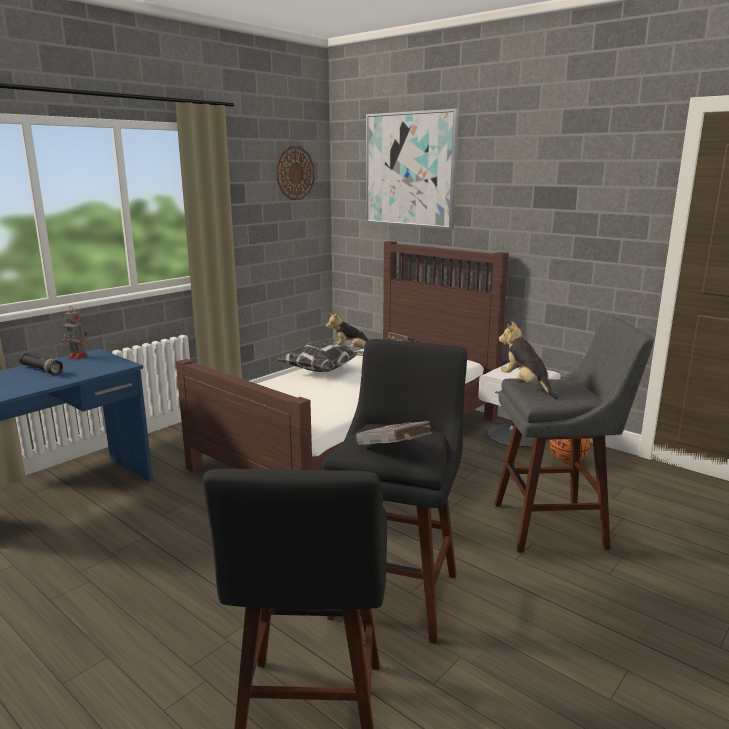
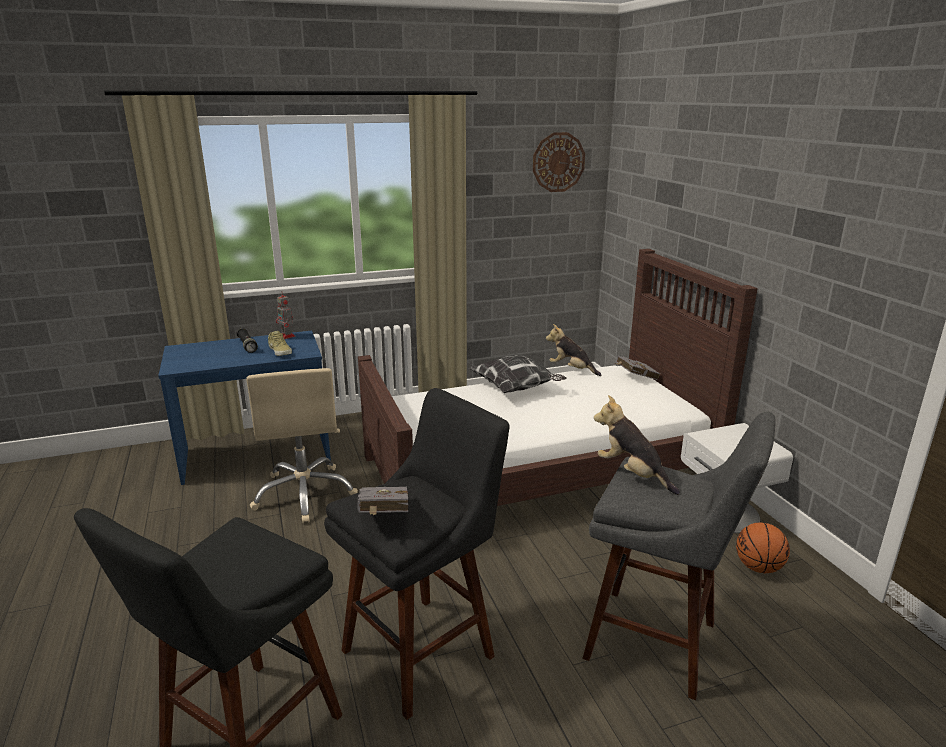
camera: 30 degrees right, 5 degrees up
picture [366,109,459,229] -> none
plush toy [499,321,559,399] -> plush toy turned 45 degrees counterclockwise [594,395,680,495]
none -> beige office chair [246,368,358,523]
none -> beige shoe [268,331,292,356]

